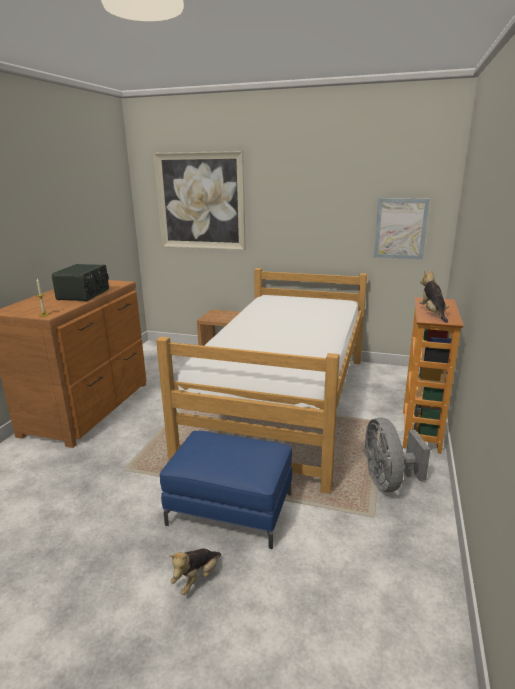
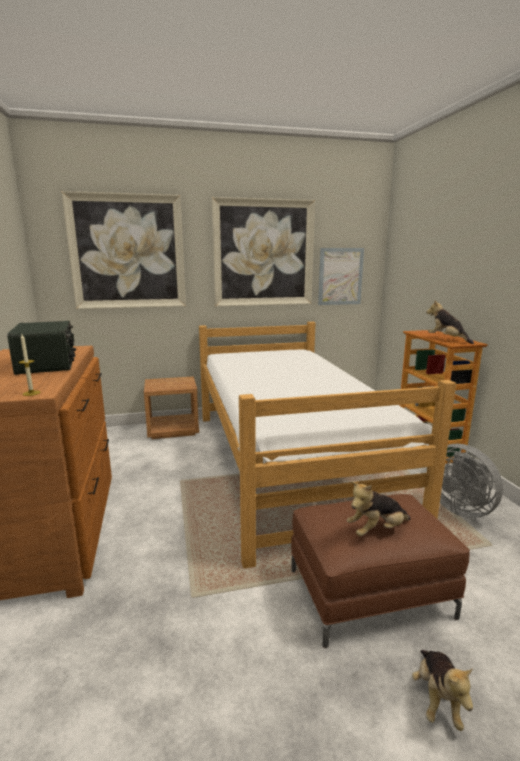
camera: 30 degrees left, 5 degrees down
blue ottoman [160,431,292,549] -> brown ottoman [291,494,470,648]
none -> picture [212,197,315,307]
none -> plush toy [347,482,410,536]

